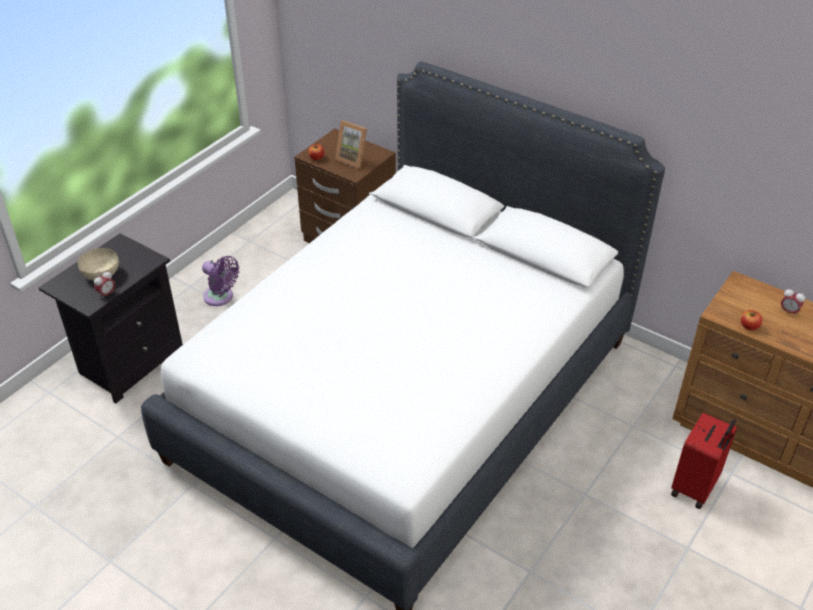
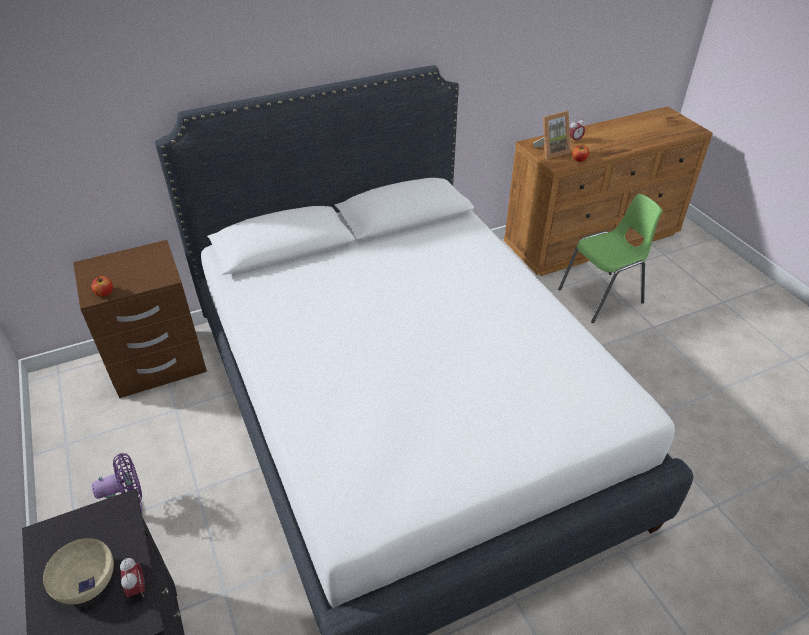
camera: 60 degrees left, 0 degrees up
picture frame [335,120,367,168] -> picture frame moved to [533,111,571,159]
red suitcase [671,412,737,509] -> green chair [558,194,662,323]

